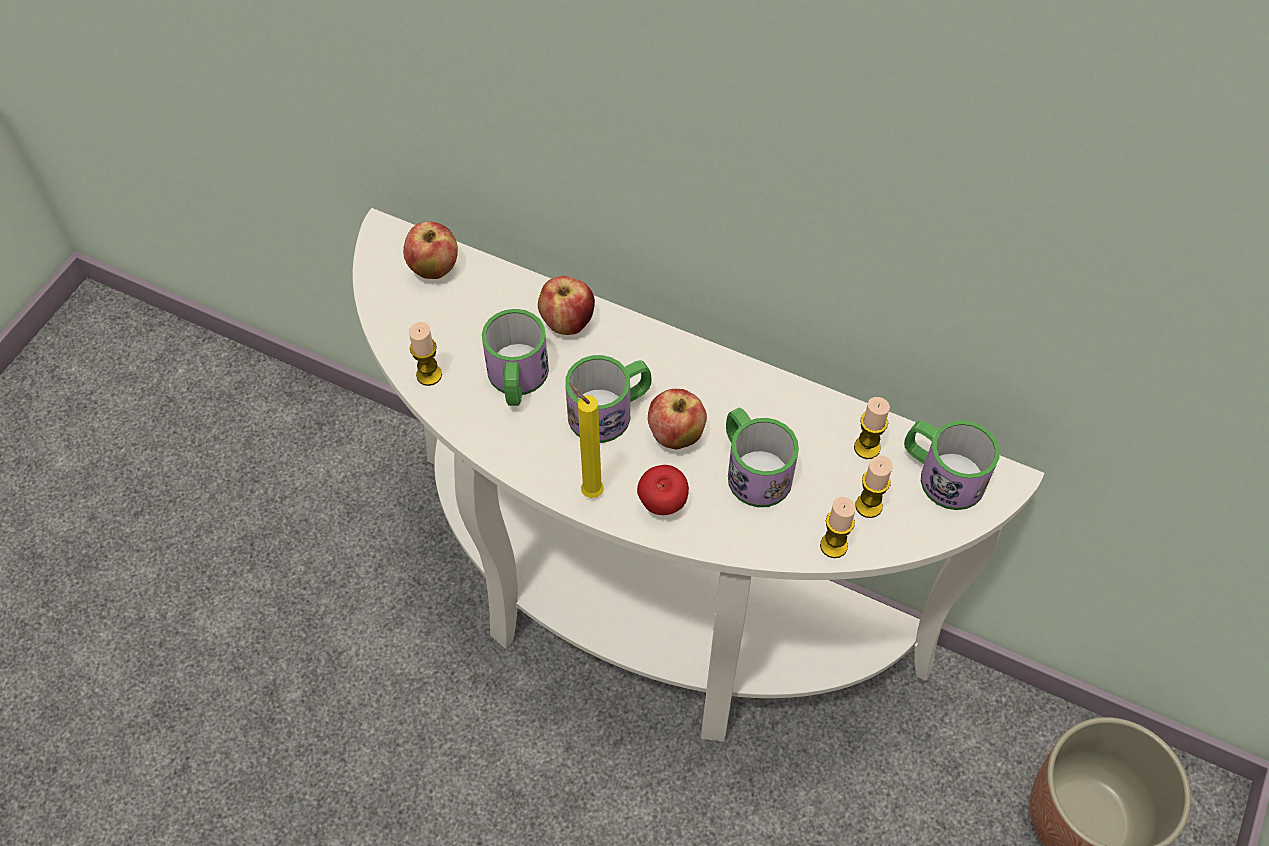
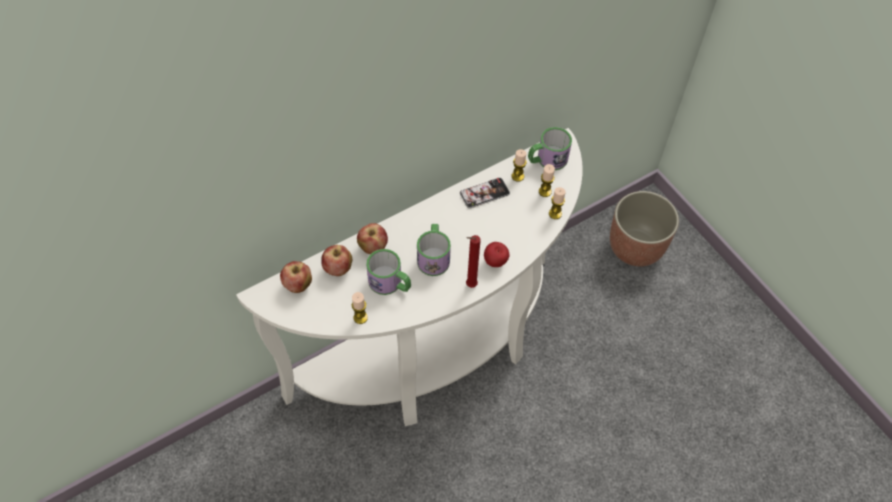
camera: 60 degrees left, 0 degrees up
yellow candle [569,383,604,498] -> red candle [466,235,481,288]
apple [648,389,707,449] -> apple moved to [321,245,352,276]
mug [726,408,799,507] -> none
none -> phone [460,178,510,209]

